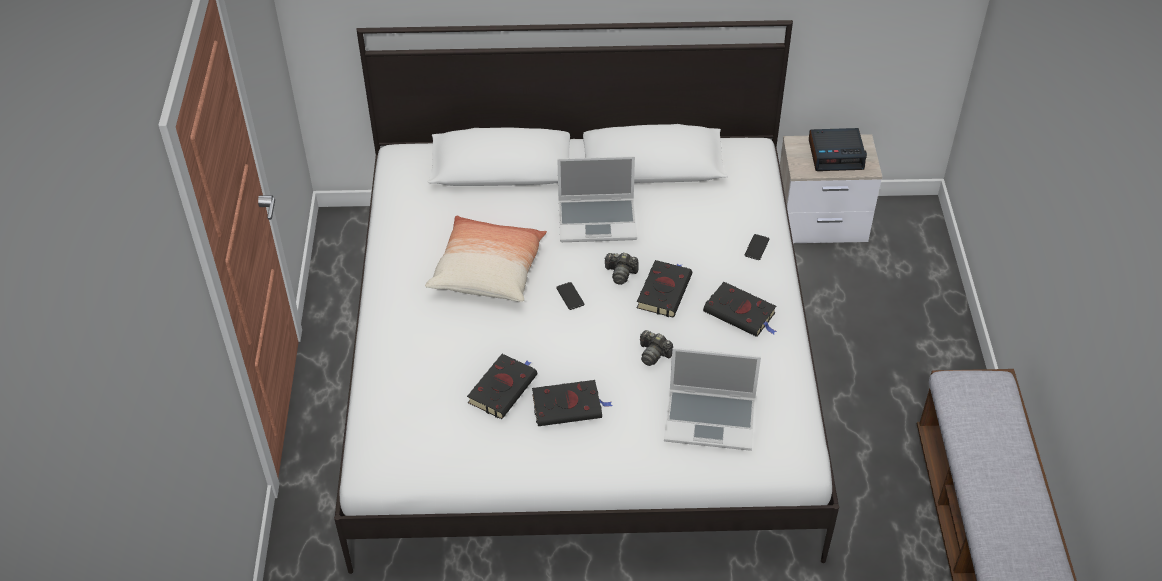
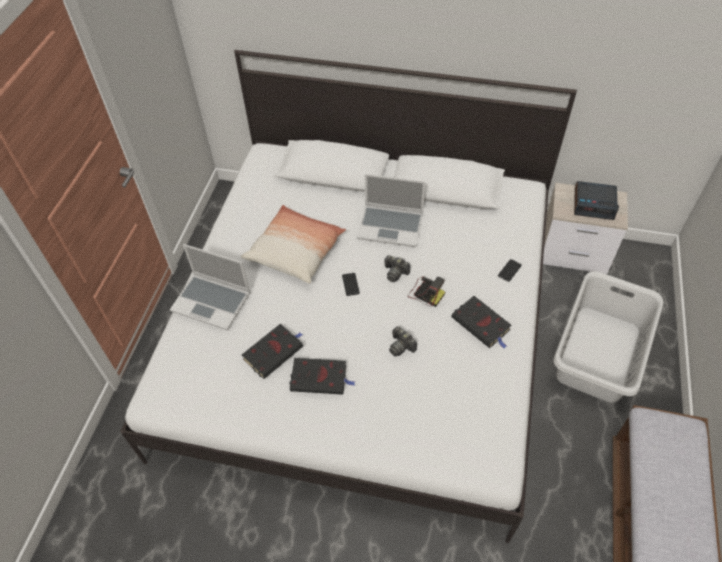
camera: 15 degrees right, 5 degrees up
black book [637,260,692,317] -> camera [408,276,445,307]
laptop [664,348,761,451] -> laptop moved to [170,244,251,330]
none -> grey laundry basket [553,271,664,403]

